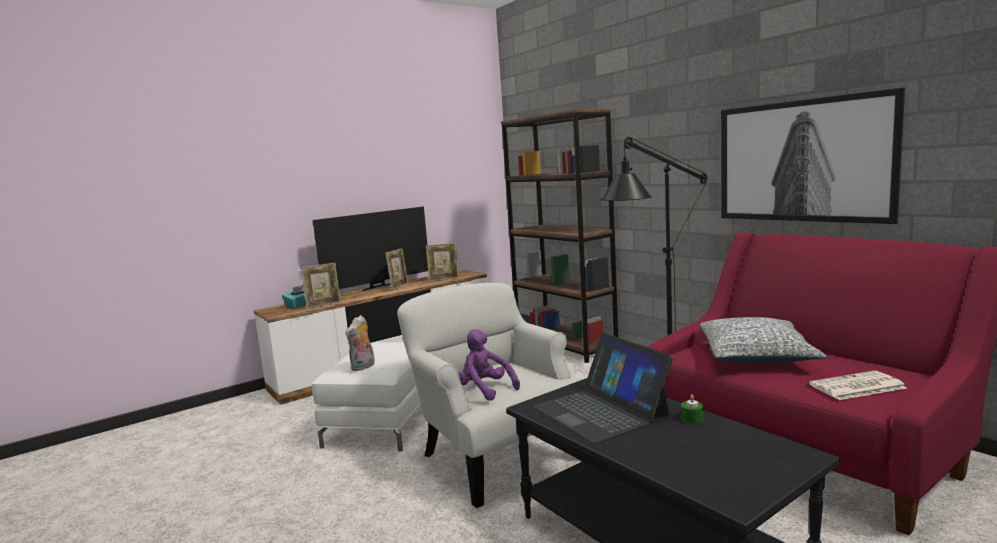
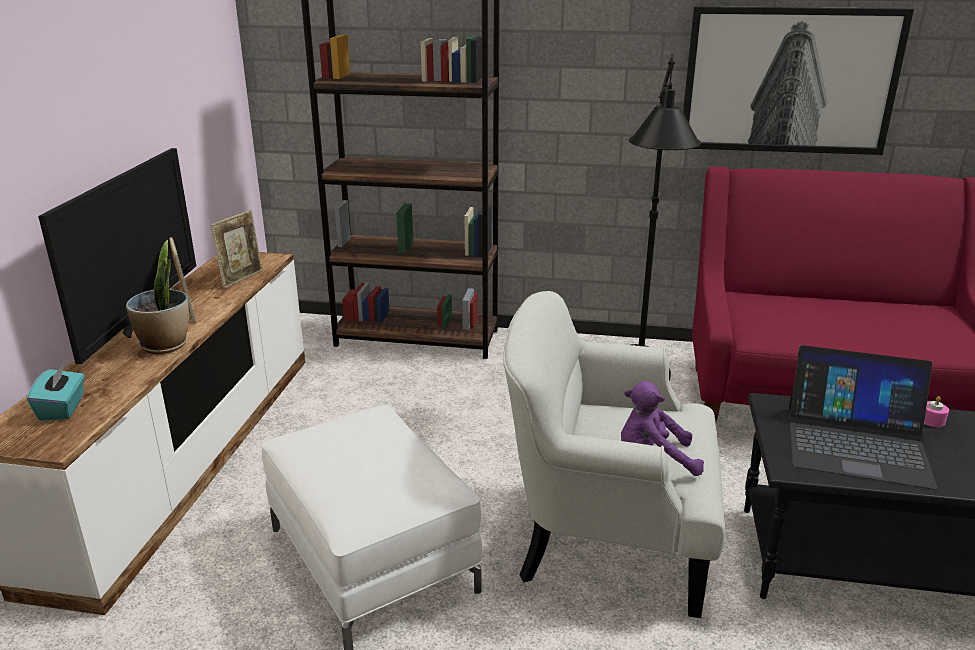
camera: 45 degrees left, 15 degrees up
picture frame [301,263,341,309] -> none
plush toy [345,315,375,371] -> none
green candle [681,394,704,423] -> pink candle [924,396,949,427]
pillow [700,317,827,363] -> none
newspaper [809,371,907,400] -> none
none -> potted plant [126,240,189,354]

